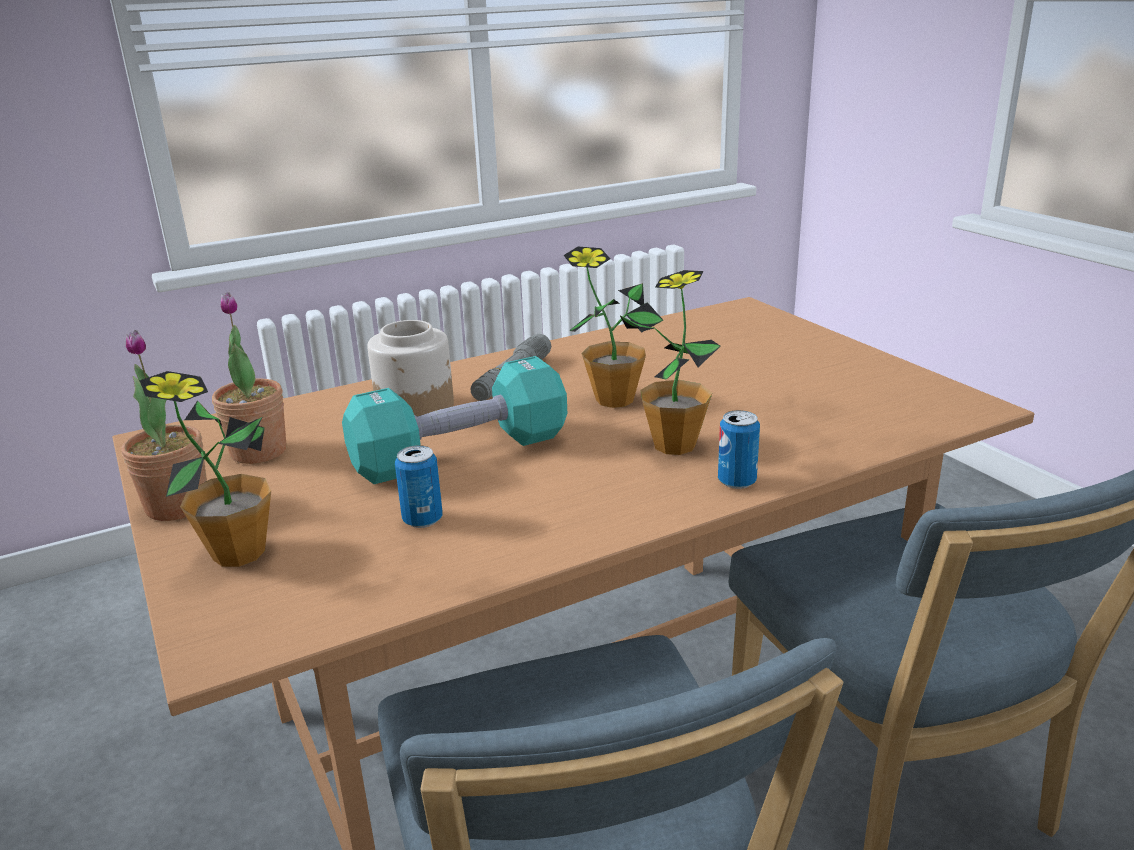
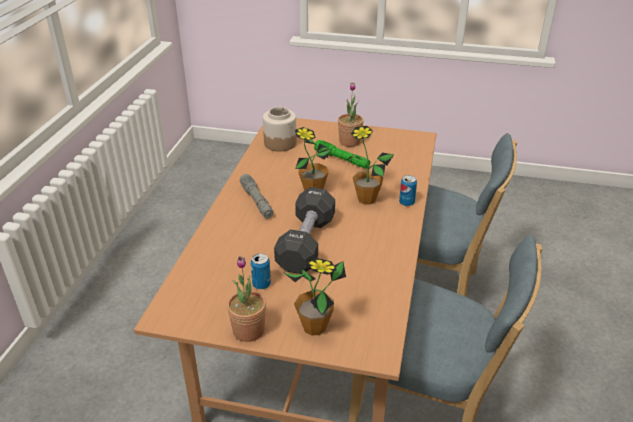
camera: 50 degrees left, 10 degrees up
potted plant [212,292,286,464] -> potted plant moved to [338,82,364,147]
turquoise dumbbell [342,356,567,484] -> black dumbbell [274,187,335,274]
jar [367,320,454,416] -> jar moved to [263,107,297,152]
can [395,445,443,528] -> can moved to [251,253,271,289]
none -> green flashlight [314,140,370,169]

